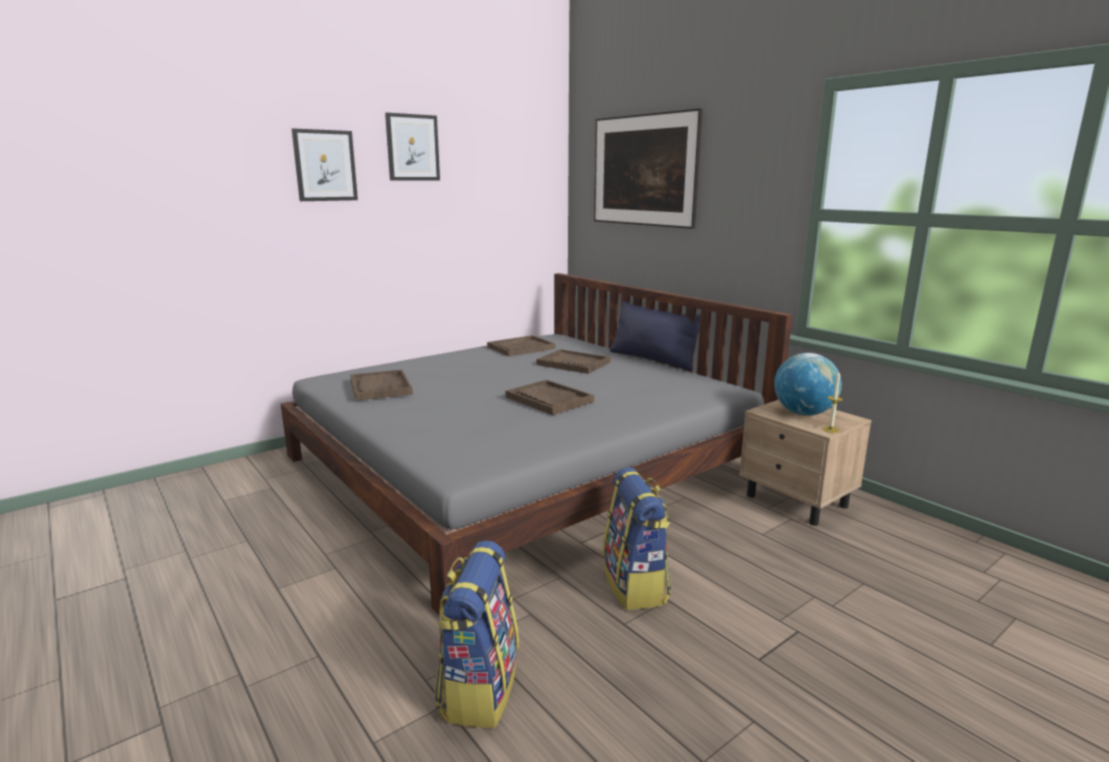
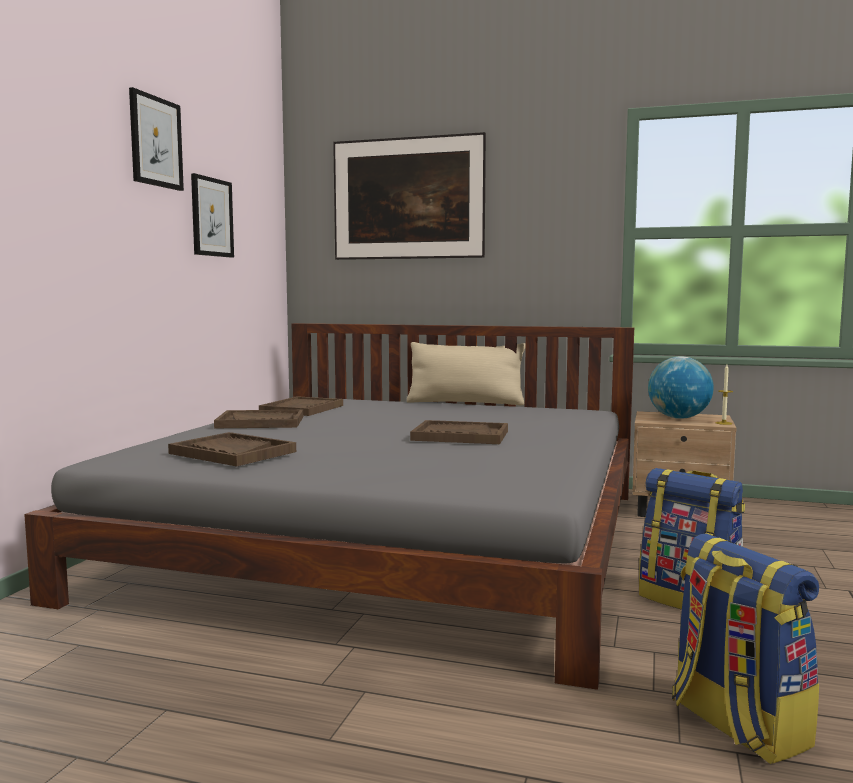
camera: 35 degrees left, 10 degrees down
picture [292,128,358,201] -> picture moved to [191,173,234,258]
brown tray [536,349,610,374] -> brown tray moved to [214,410,303,428]
blue pillow [610,301,701,371] -> beige pillow [407,342,526,405]

